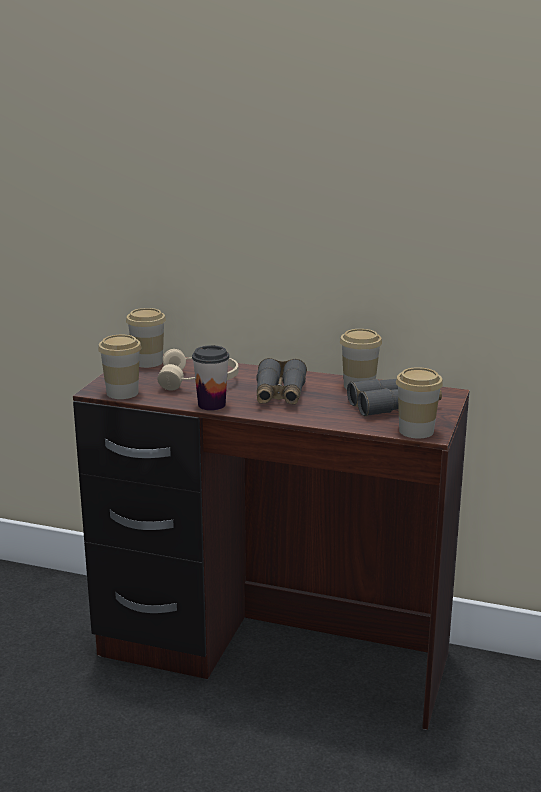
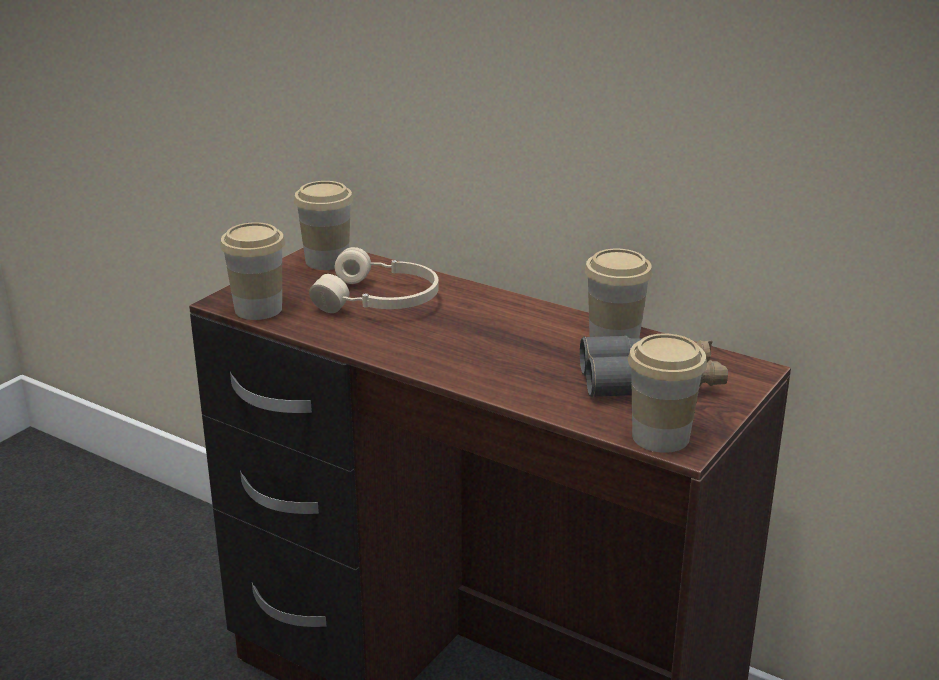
camera: 15 degrees right, 5 degrees up
cup [192,345,229,411] -> none
grey binoculars [256,358,307,405] -> none

